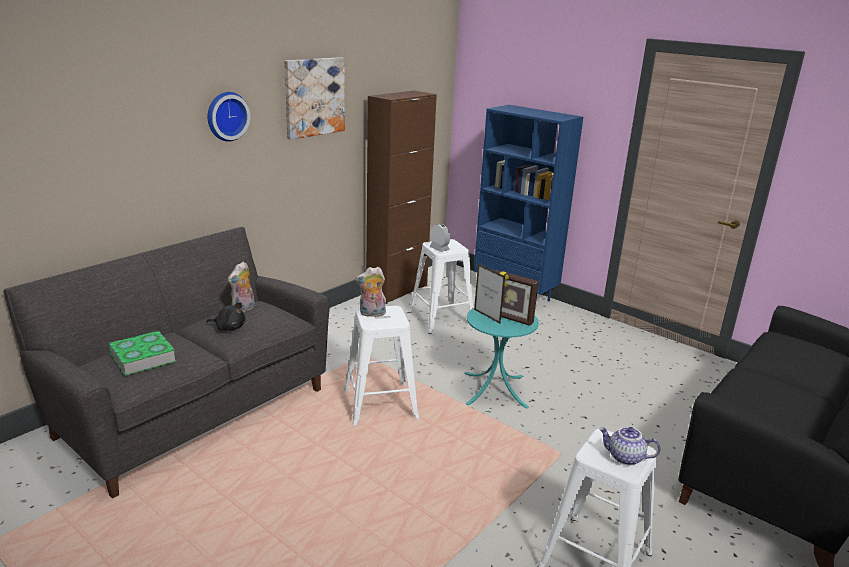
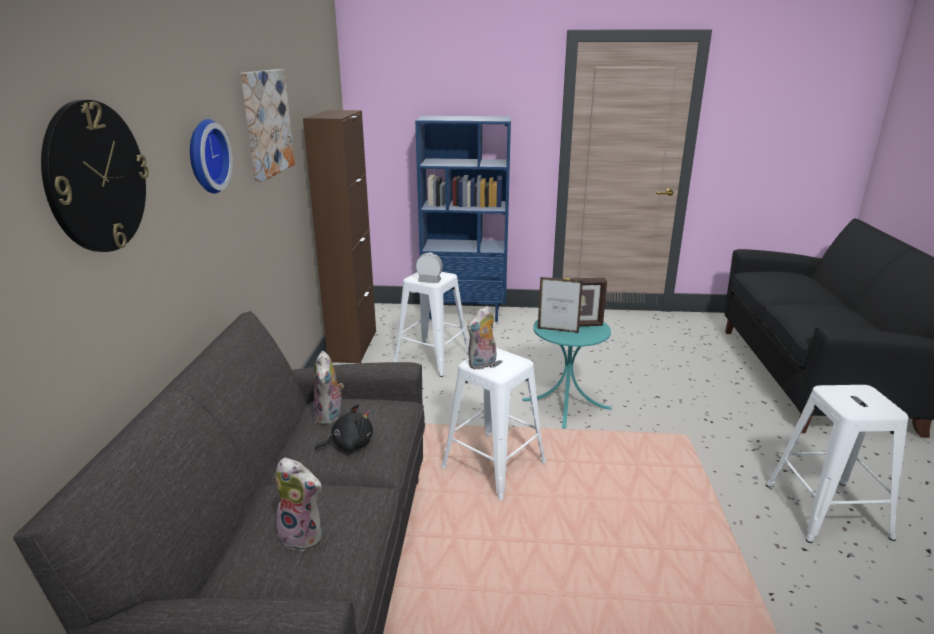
camera: 35 degrees left, 0 degrees up
book [109,331,176,376] -> plush toy [275,458,322,551]
teapot [599,427,660,465] -> none
none -> wall clock [41,100,149,252]

